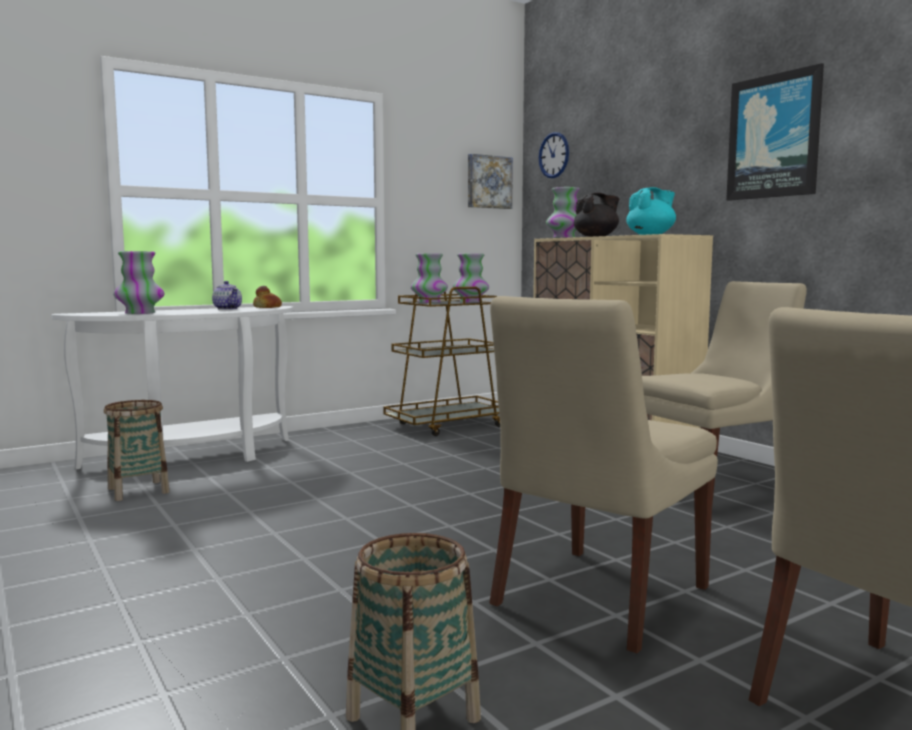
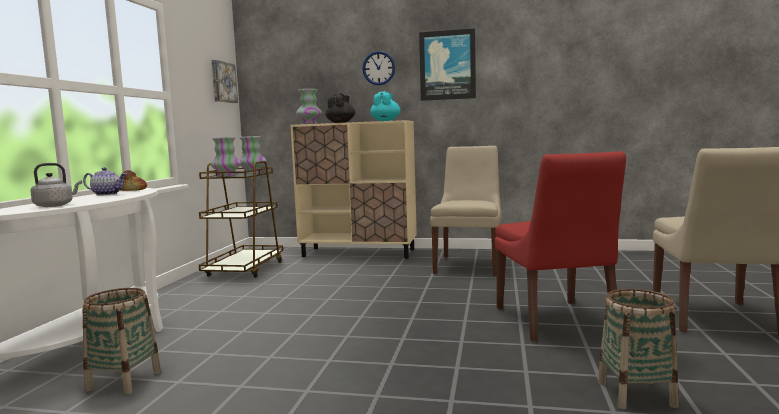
camera: 45 degrees left, 0 degrees up
vase [113,251,164,314] -> grey kettle [30,163,82,207]
beige chair [489,296,718,653] -> red chair [495,151,626,342]
wall clock [539,132,569,178] -> wall clock moved to [362,51,395,85]

